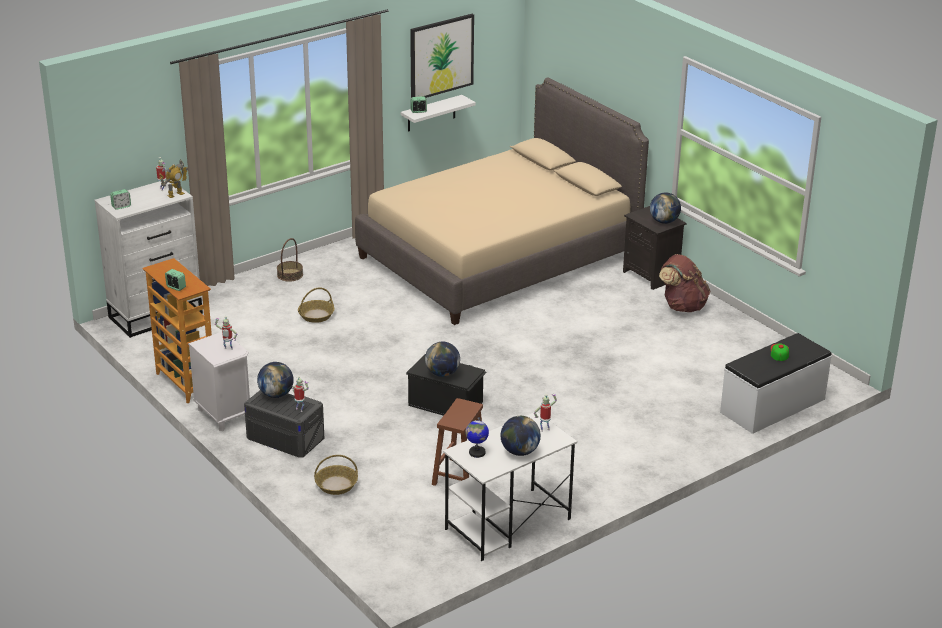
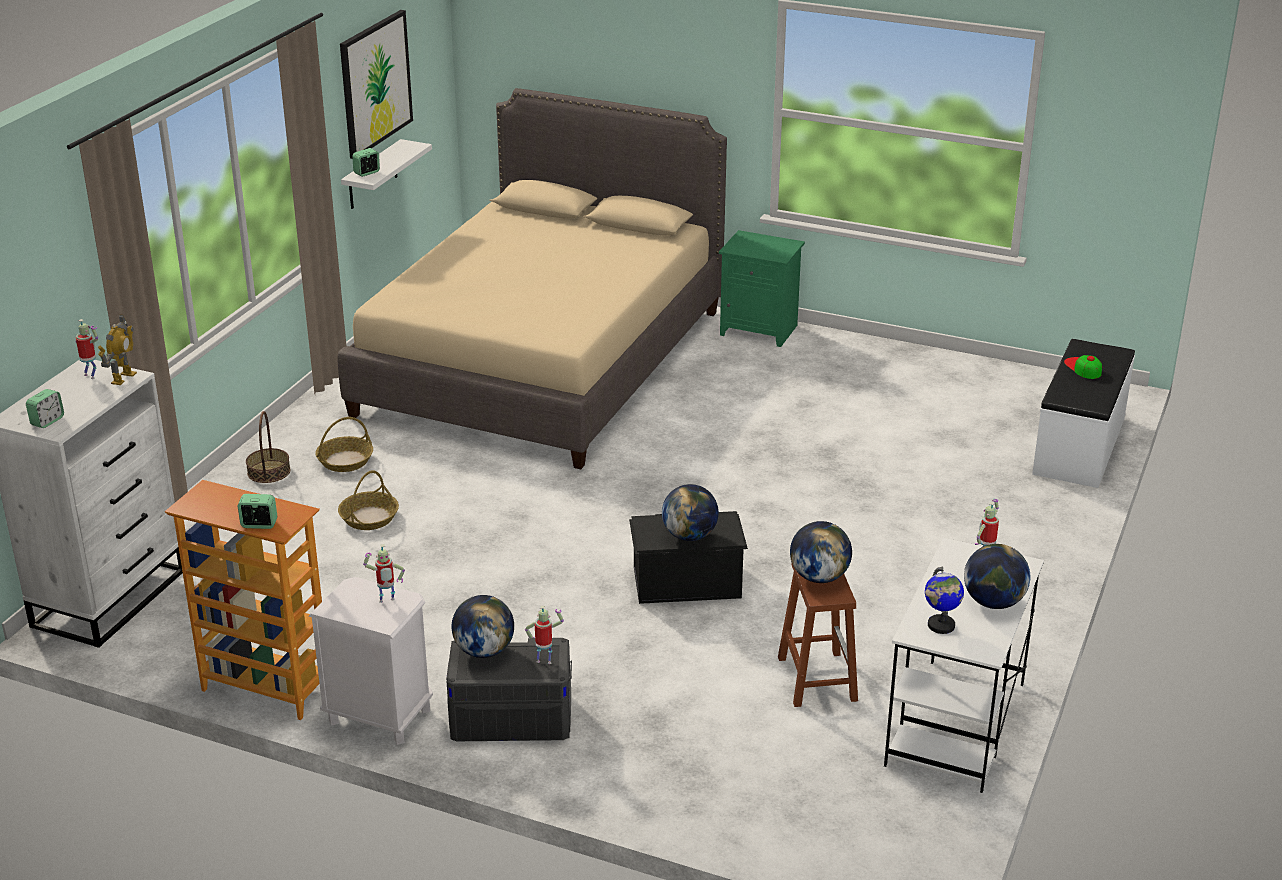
camera: 30 degrees left, 0 degrees up
basket [314,455,358,495] -> basket moved to [315,417,373,472]
black nightstand [623,206,687,290] -> green nightstand [719,230,805,347]
globe [650,192,681,224] -> globe moved to [790,521,852,583]
brown backpack [659,254,710,312] -> none

